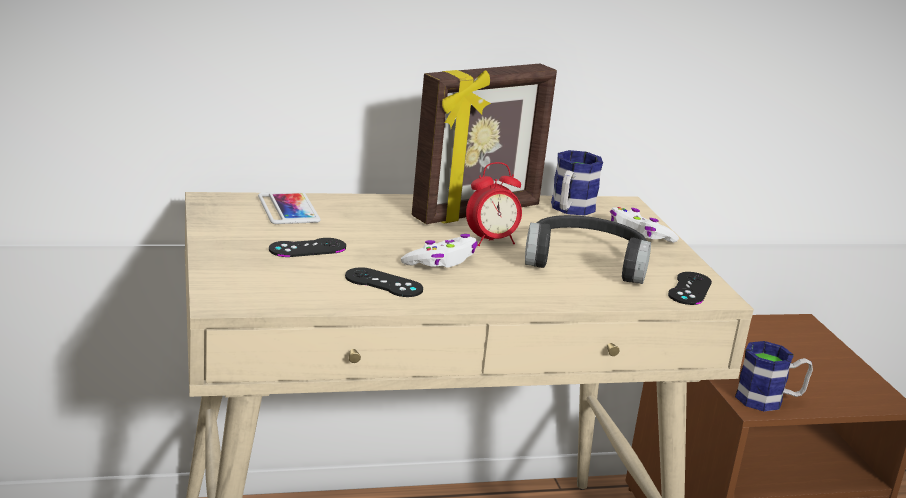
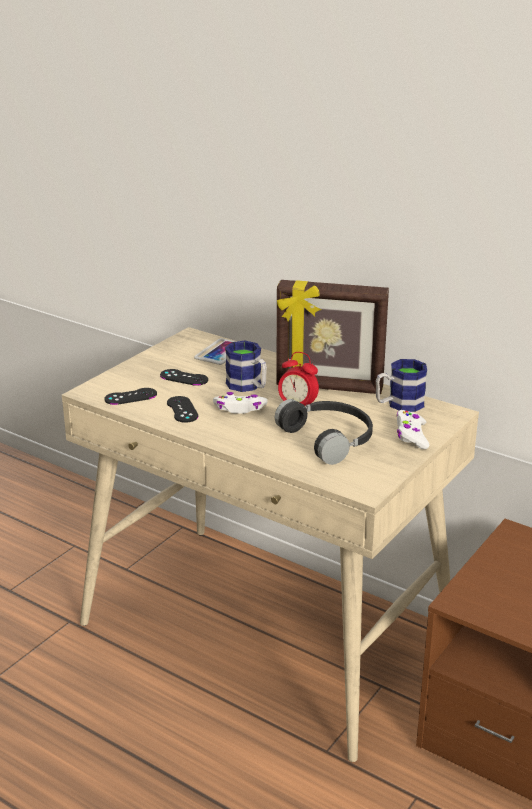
camera: 50 degrees right, 5 degrees up
black game controller [668,272,712,305] -> black game controller moved to [104,388,157,405]
mug [735,341,813,411] -> mug moved to [225,341,267,392]

